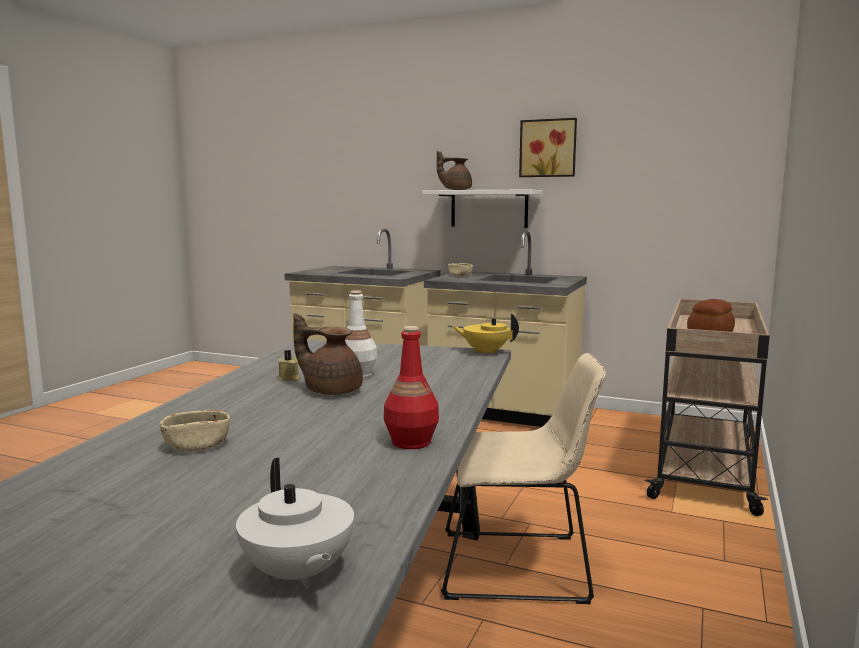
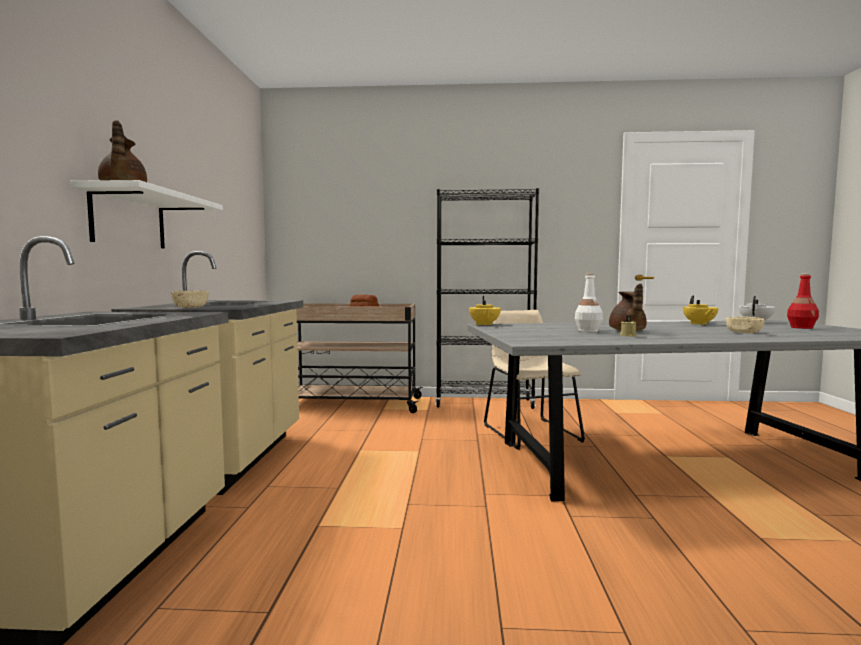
camera: 110 degrees left, 5 degrees down
red bottle [384,326,439,449] -> red bottle moved to [787,274,819,329]
picture [519,118,577,177] -> none
none -> black bookcase [435,188,539,409]
none -> yellow teapot [683,296,719,325]

